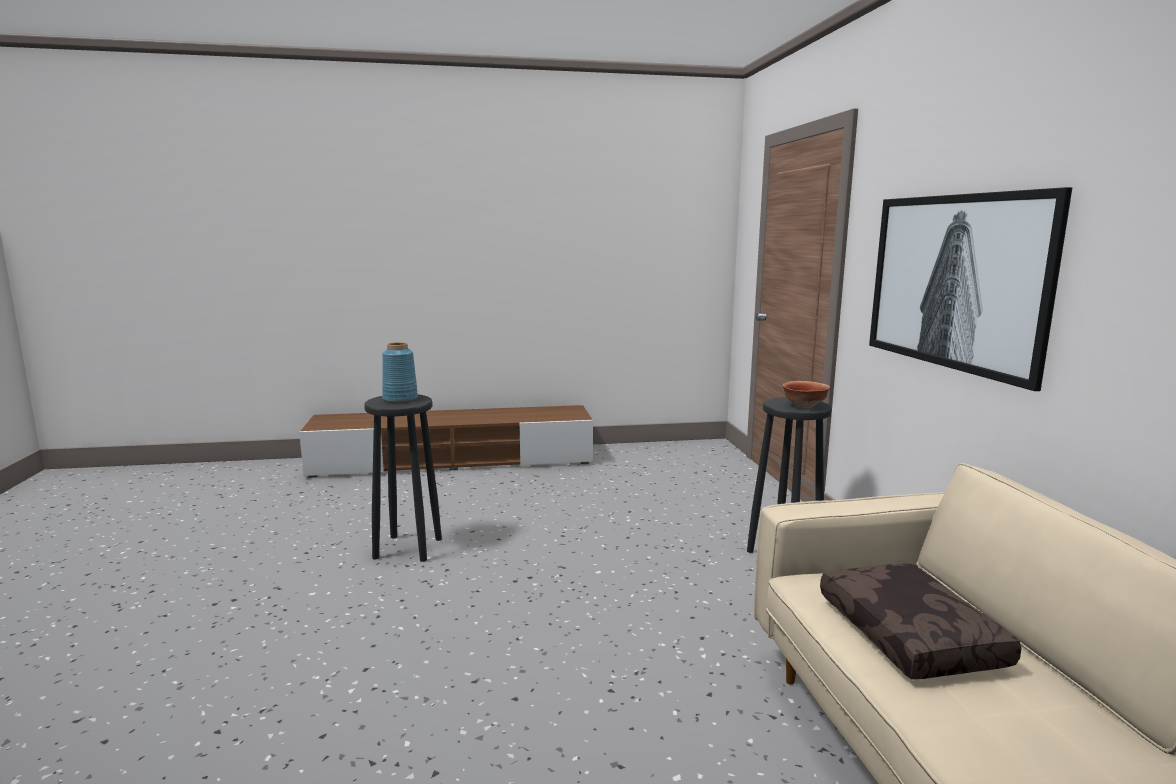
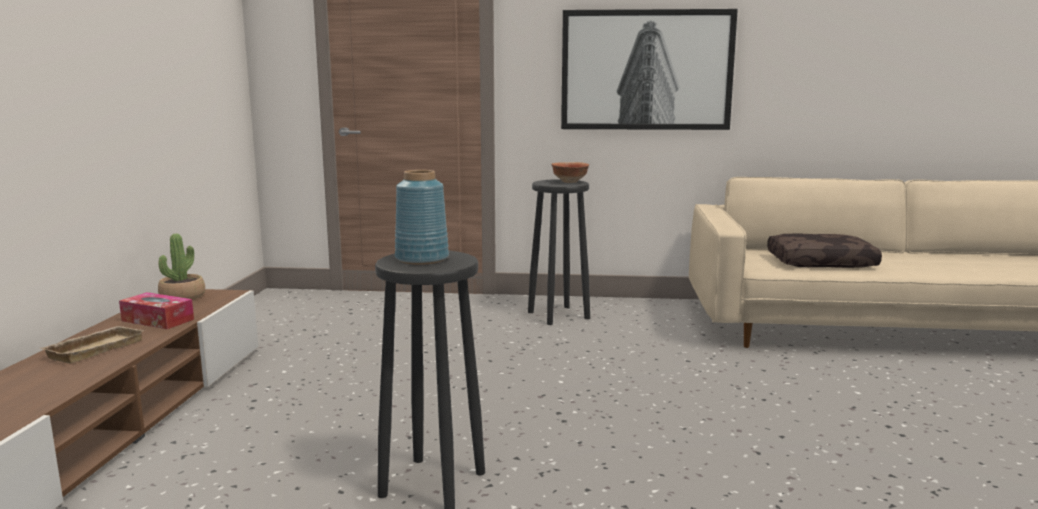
camera: 75 degrees left, 0 degrees up
none -> beige tray [41,326,145,363]
none -> tissue box [119,292,194,329]
none -> potted plant [158,234,205,300]

